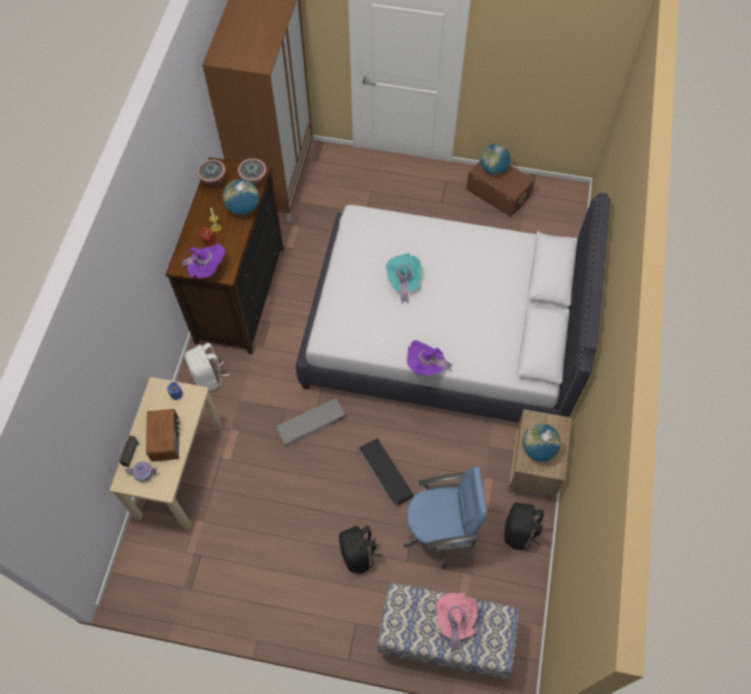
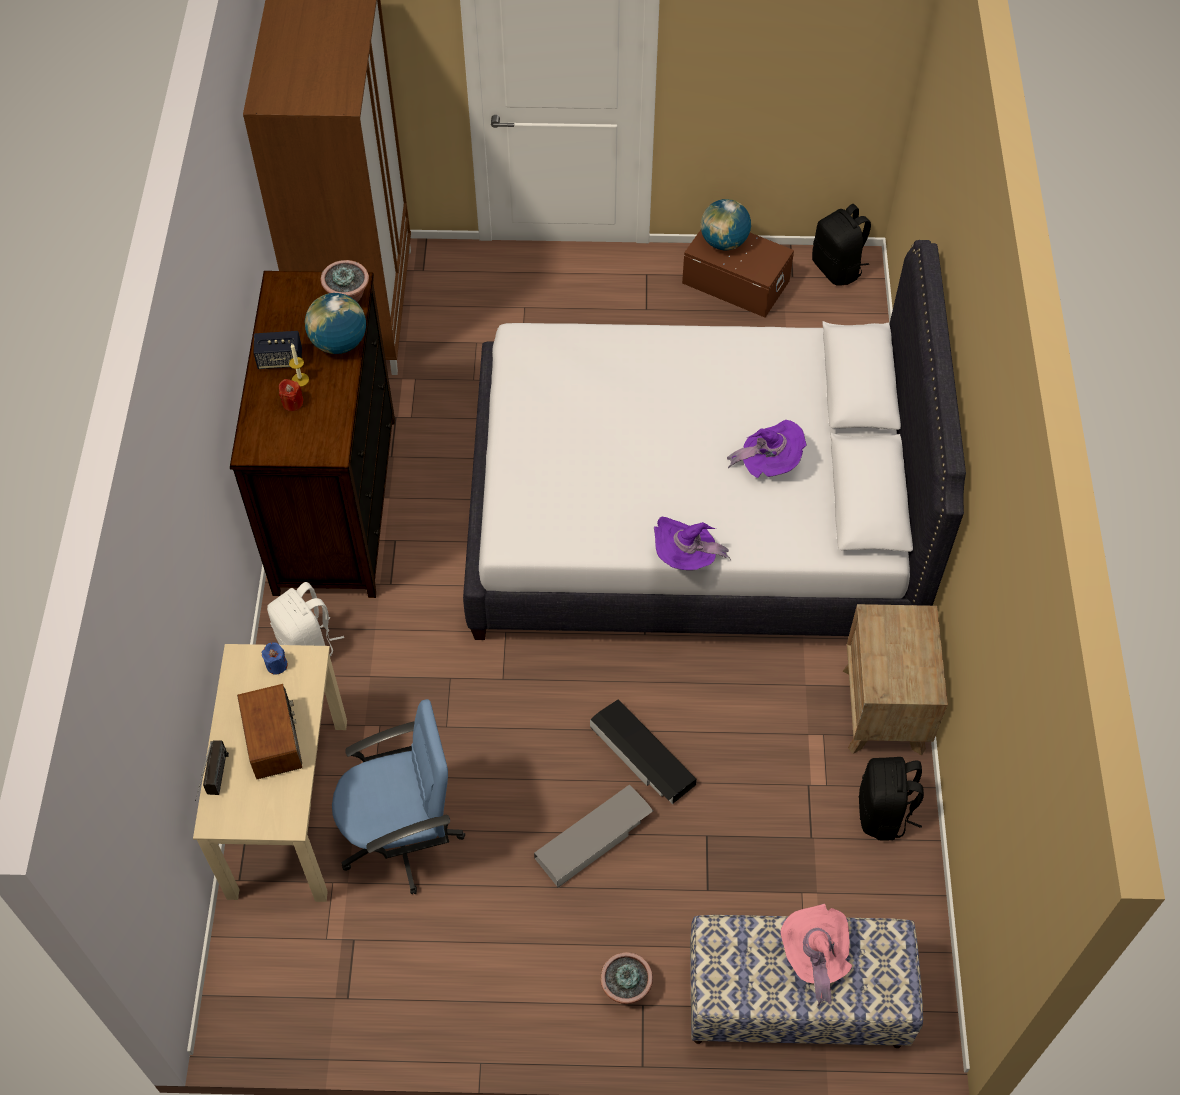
camera: 10 degrees left, 5 degrees down
teapot [126,461,158,482] -> none
purple hat [180,244,225,278] -> purple hat moved to [727,420,807,478]
potted plant [197,159,226,187] -> potted plant moved to [600,952,653,1004]
grey storage box [276,398,345,447] -> grey storage box moved to [534,784,653,888]
black backpack [339,526,382,573] -> black backpack moved to [812,204,871,286]
turquoise hat [386,253,421,304] -> none
blue office chair [404,466,487,569] -> blue office chair moved to [332,699,465,894]
globe [522,423,561,462] -> none
none -> speaker [254,331,302,369]

